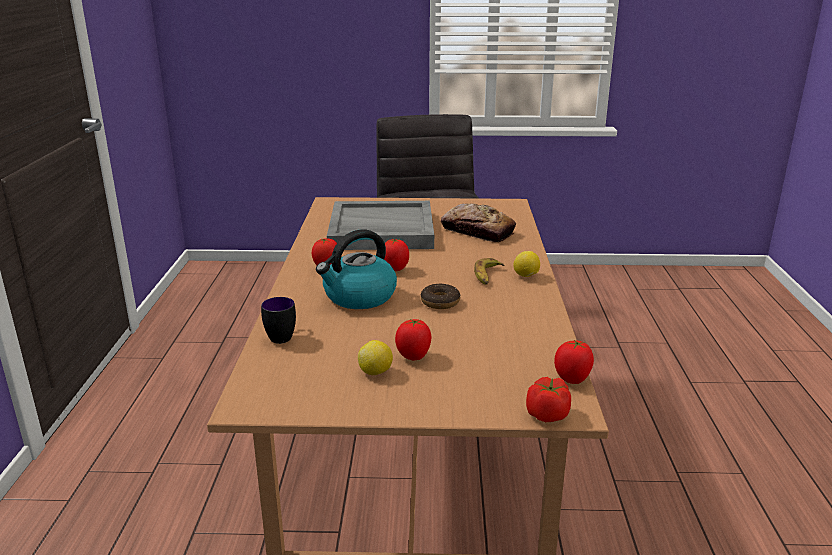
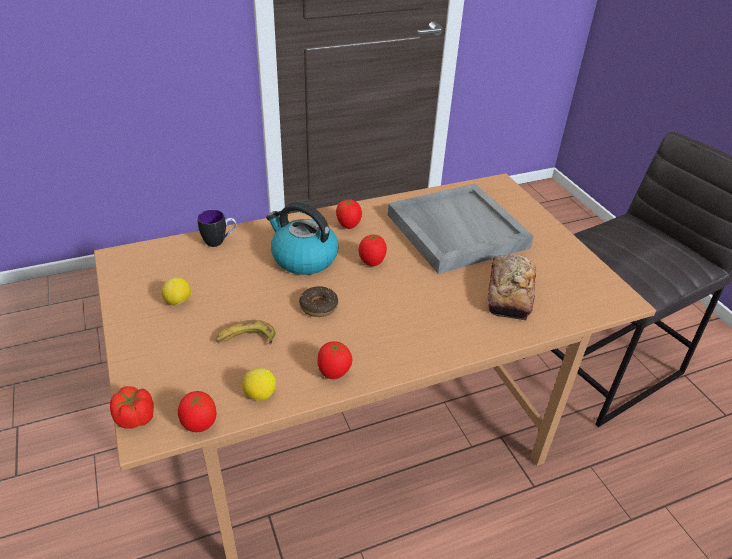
camera: 65 degrees right, 15 degrees up
tomato [395,319,432,360] -> tomato moved to [317,341,352,379]
banana [474,258,504,285] -> banana moved to [215,320,276,345]
lemon [514,251,540,277] -> lemon moved to [242,368,276,401]

